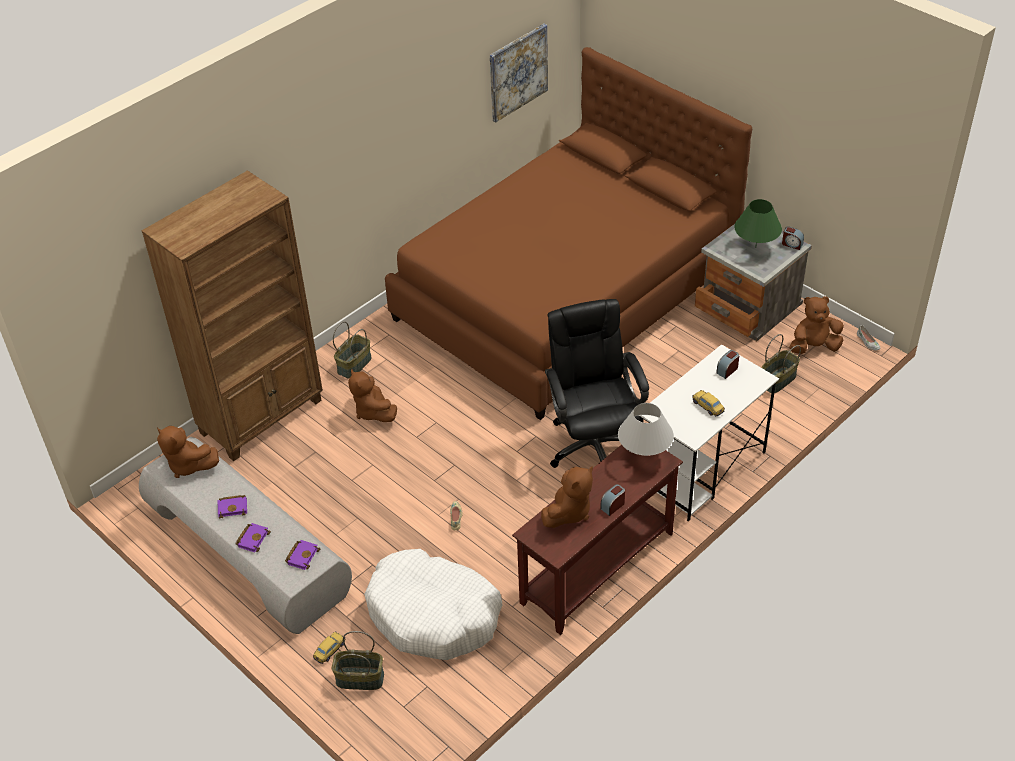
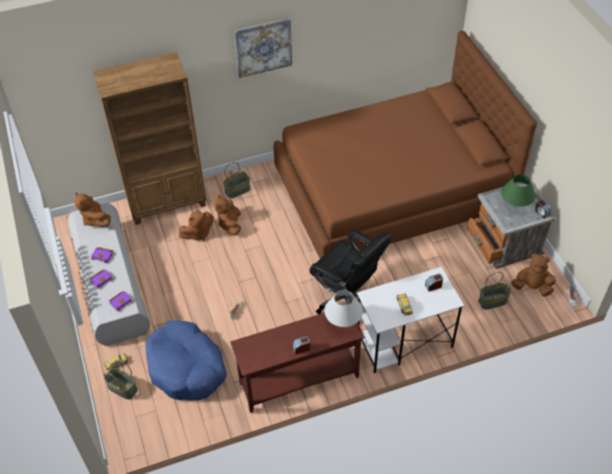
camera: 25 degrees right, 5 degrees up
white dog bed [364,549,503,660] -> blue dog bed [146,320,227,401]
picture [490,24,548,123] -> picture moved to [234,18,292,78]
brown plush toy [541,466,593,528] -> brown plush toy moved to [179,210,214,241]
black office chair [545,299,649,468] -> black office chair turned 120 degrees clockwise [309,229,391,314]

